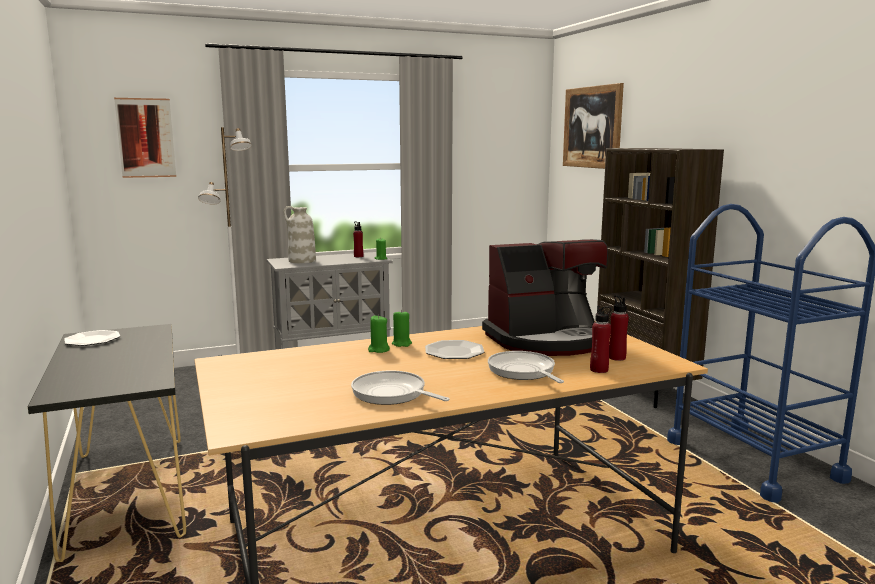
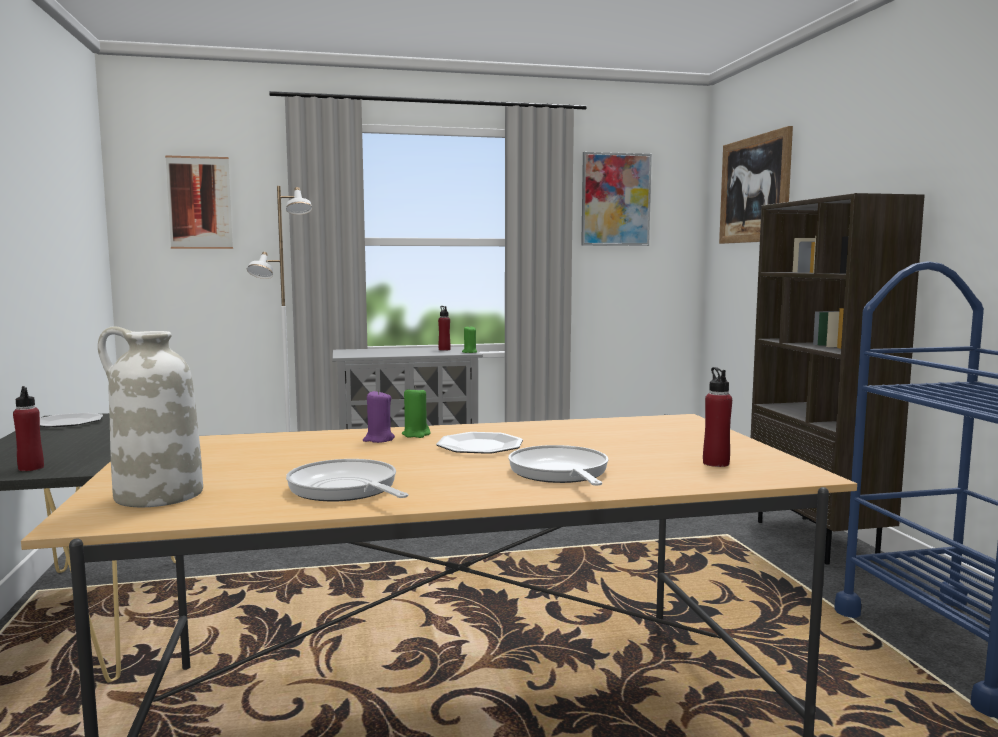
camera: 10 degrees right, 5 degrees down
white vase [284,206,316,264] -> white vase moved to [98,326,203,507]
green candle [368,315,390,353] -> purple candle [363,390,395,443]
coffee machine [482,239,608,356] -> none
red bottle [590,305,612,373] -> red bottle moved to [13,386,44,471]
none -> picture [581,152,652,246]

